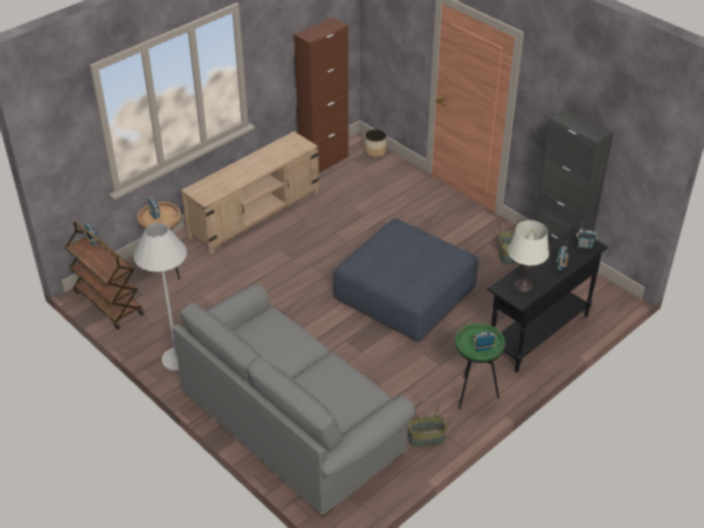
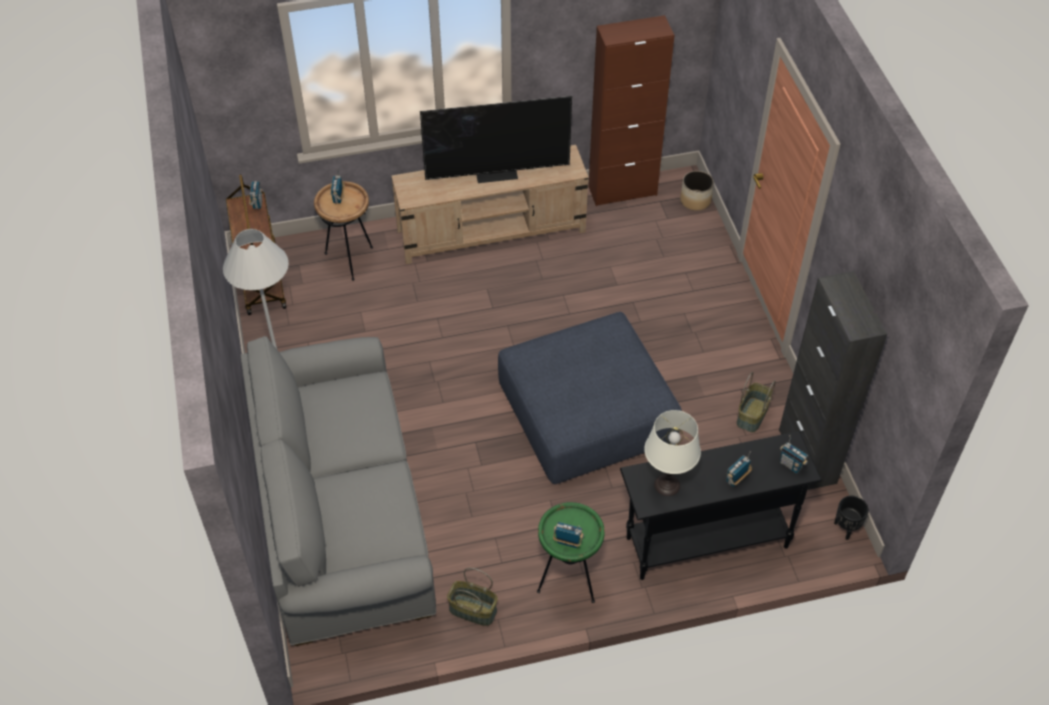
camera: 30 degrees right, 10 degrees up
none -> television [420,96,572,183]
none -> black planter [834,496,869,540]

